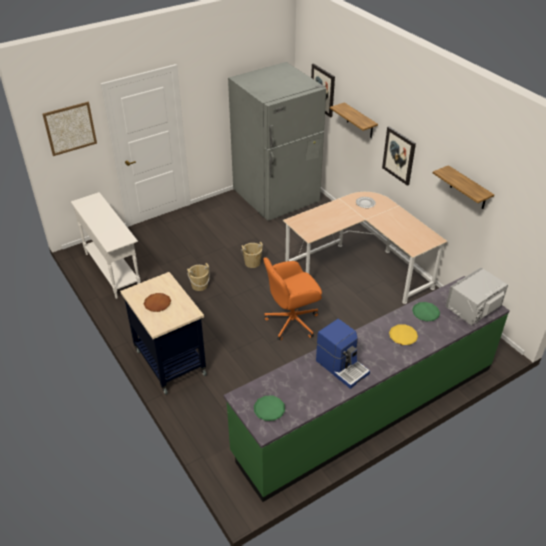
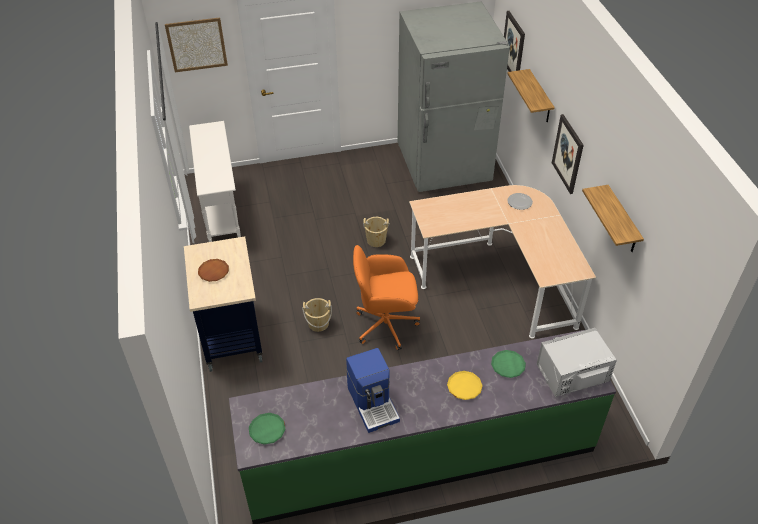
camera: 20 degrees right, 5 degrees up
beige bucket [187,263,210,291] -> beige bucket moved to [302,298,332,332]

